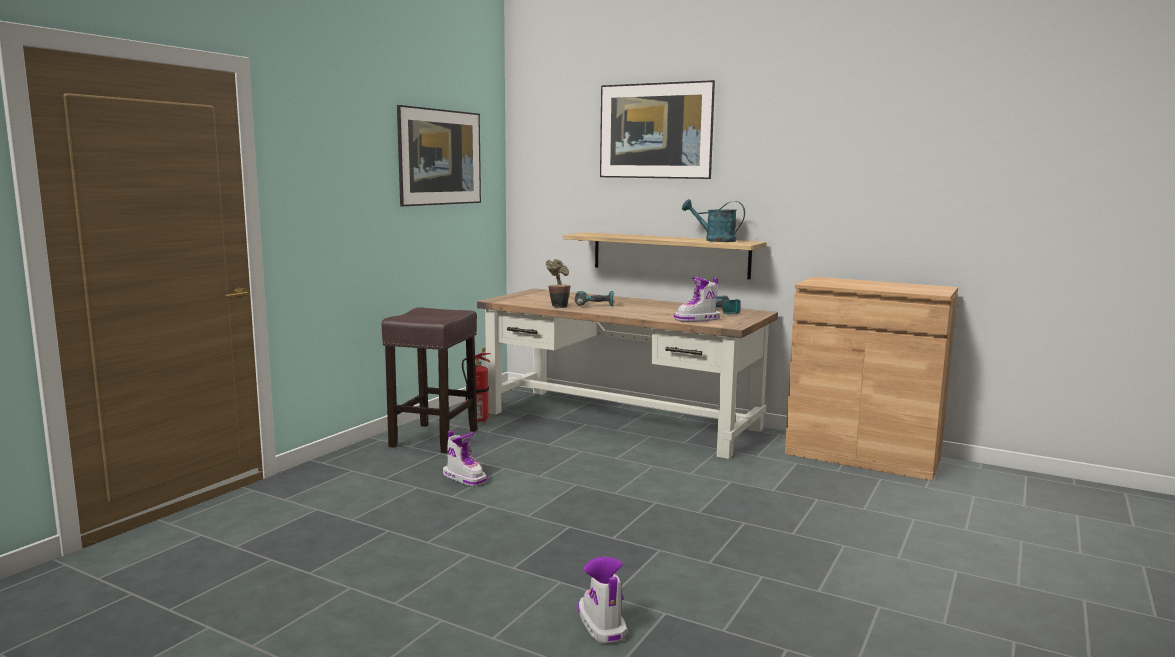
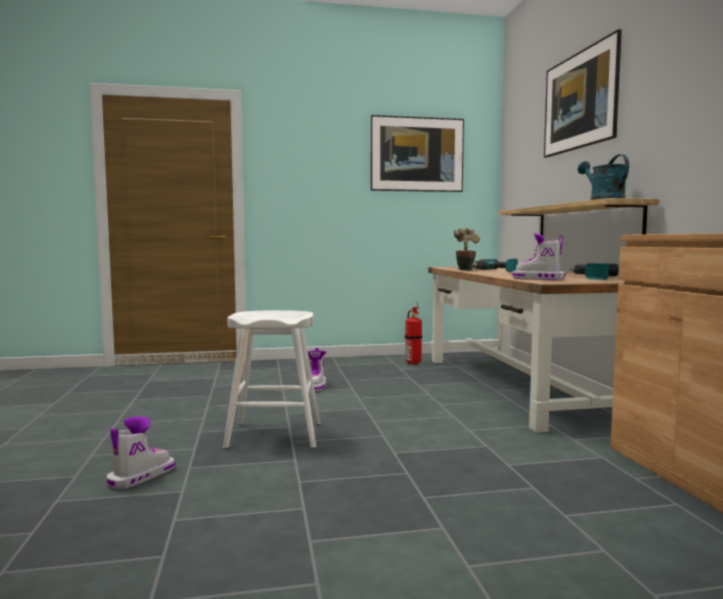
camera: 50 degrees right, 5 degrees down
brown stool [381,307,477,453] -> none
none -> white stool [223,310,321,449]

